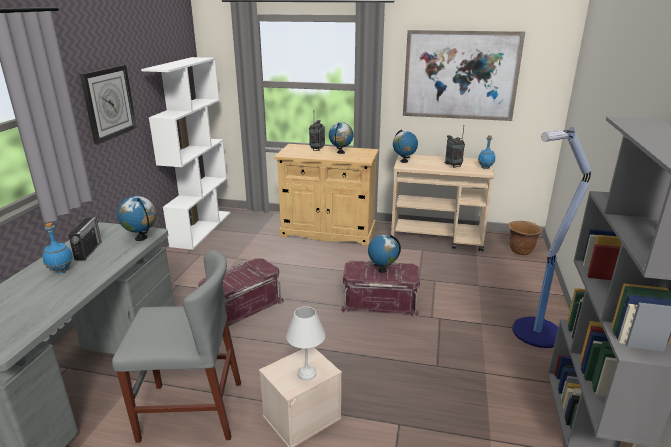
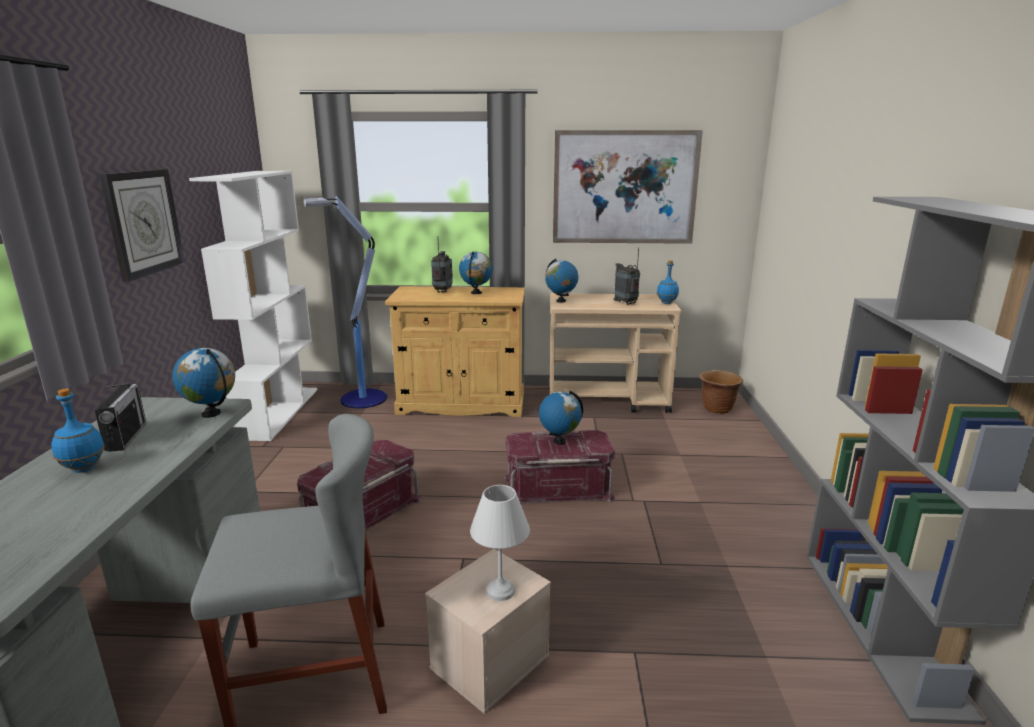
camera: 10 degrees left, 5 degrees down
floor lamp [512,127,591,348] -> floor lamp moved to [303,196,387,408]

